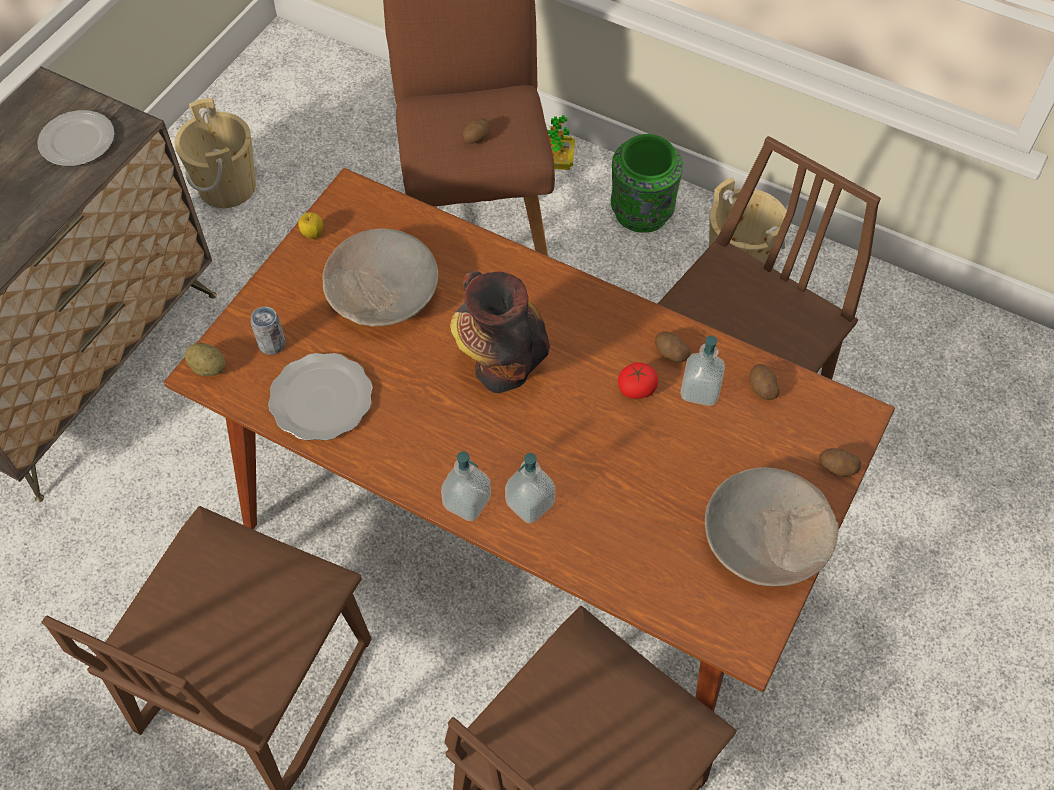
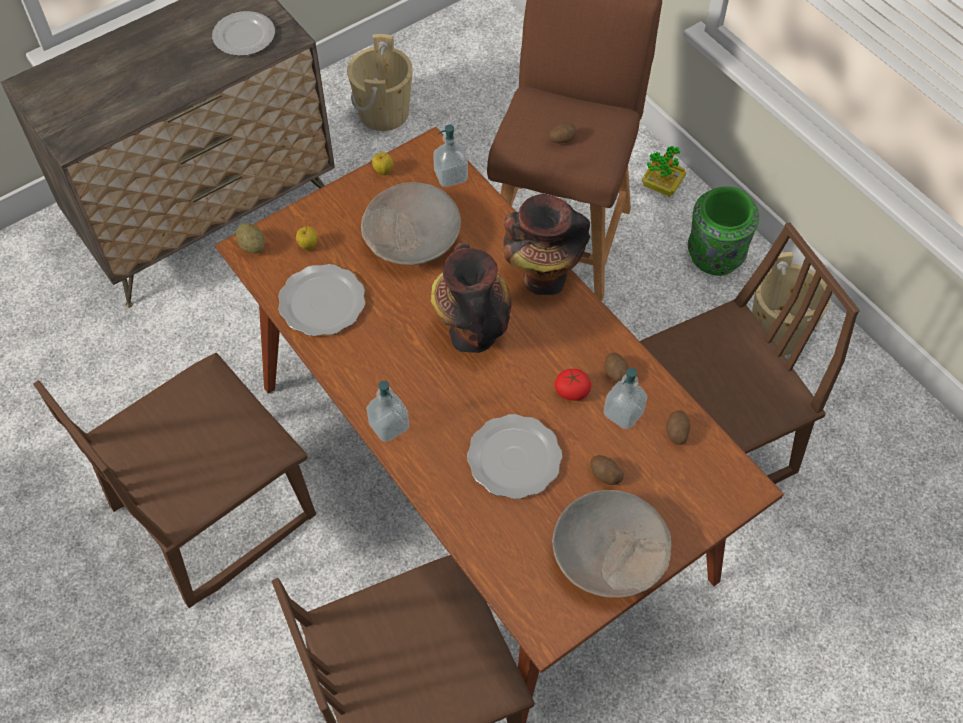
camera: 25 degrees right, 0 degrees up
can [251,306,286,355] -> apple [296,226,318,250]
soap dispenser [505,453,556,524] -> soap dispenser moved to [433,125,468,187]
potato [820,448,862,477] -> potato moved to [590,455,624,485]
none -> plate [467,414,562,499]
none -> vase [503,194,590,295]

